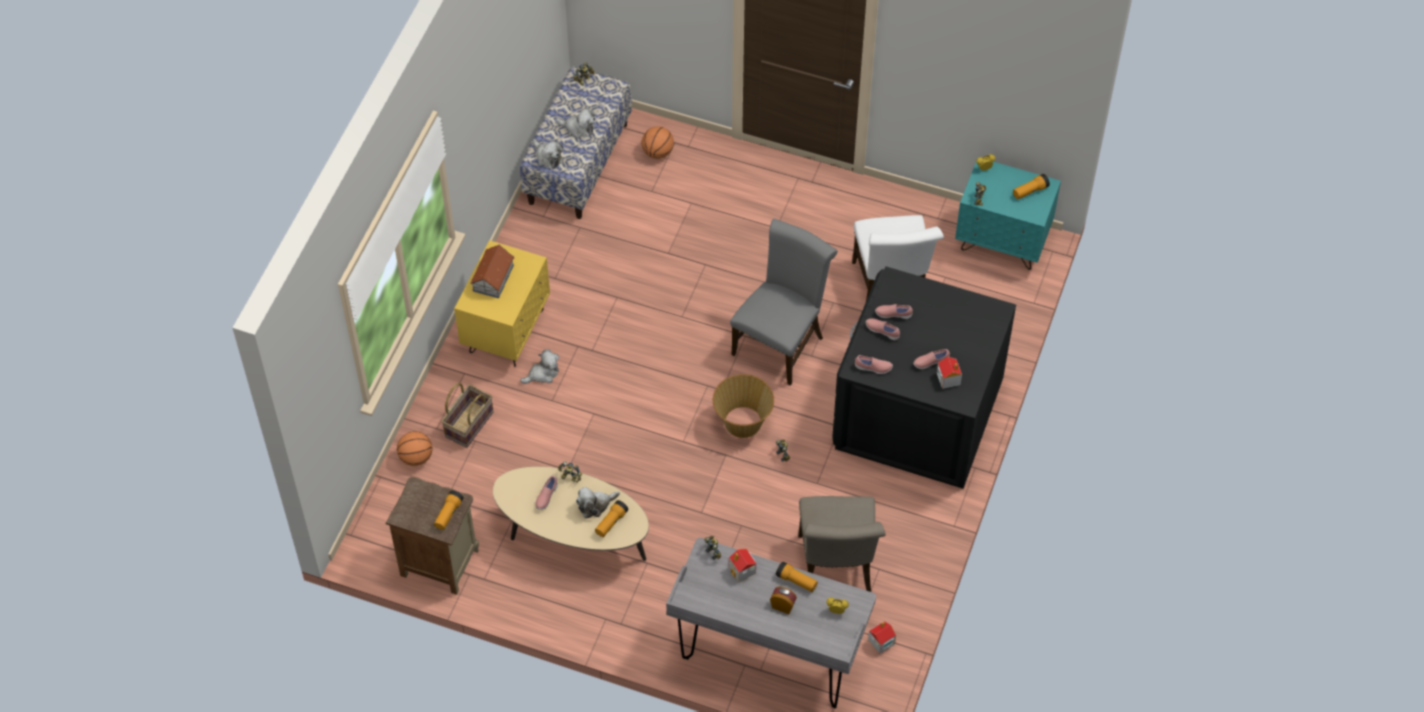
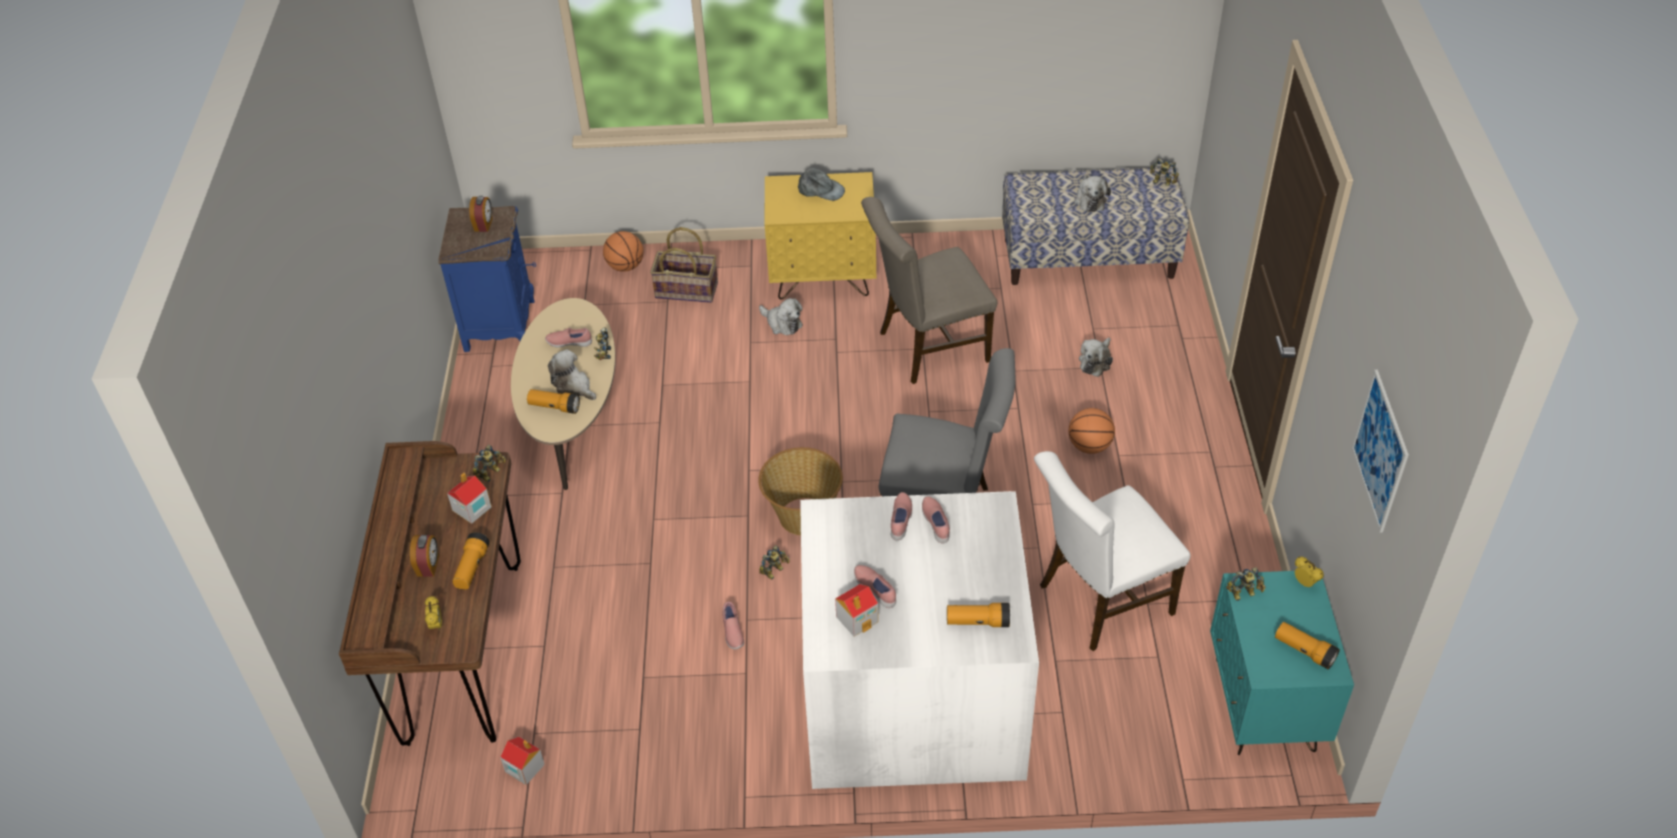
camera: 70 degrees right, 10 degrees down
beige nightstand [385,477,479,595] -> blue nightstand [438,206,536,352]
flashlight [434,490,464,530] -> flashlight moved to [947,603,1010,627]
toy house [470,245,514,298] -> grey cap [798,168,845,201]
plush toy [533,138,563,169] -> plush toy moved to [1079,338,1113,377]
basketball [642,126,674,159] -> basketball moved to [1068,408,1115,454]
grey desk [666,538,876,708] -> brown desk [339,441,521,746]
beige chair [798,496,886,592] -> beige chair moved to [861,197,997,384]
black dresser [832,266,1016,489] -> white dresser [800,491,1039,789]
pink shoe [855,355,893,374] -> pink shoe moved to [723,602,744,650]
none -> alarm clock [469,196,493,232]
none -> picture [1352,370,1409,533]

